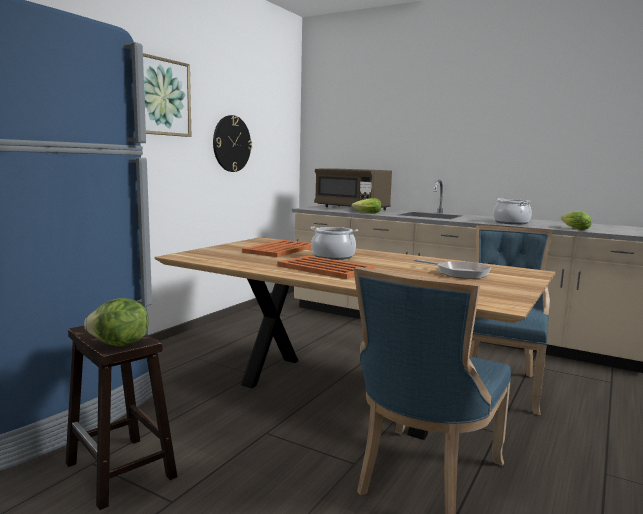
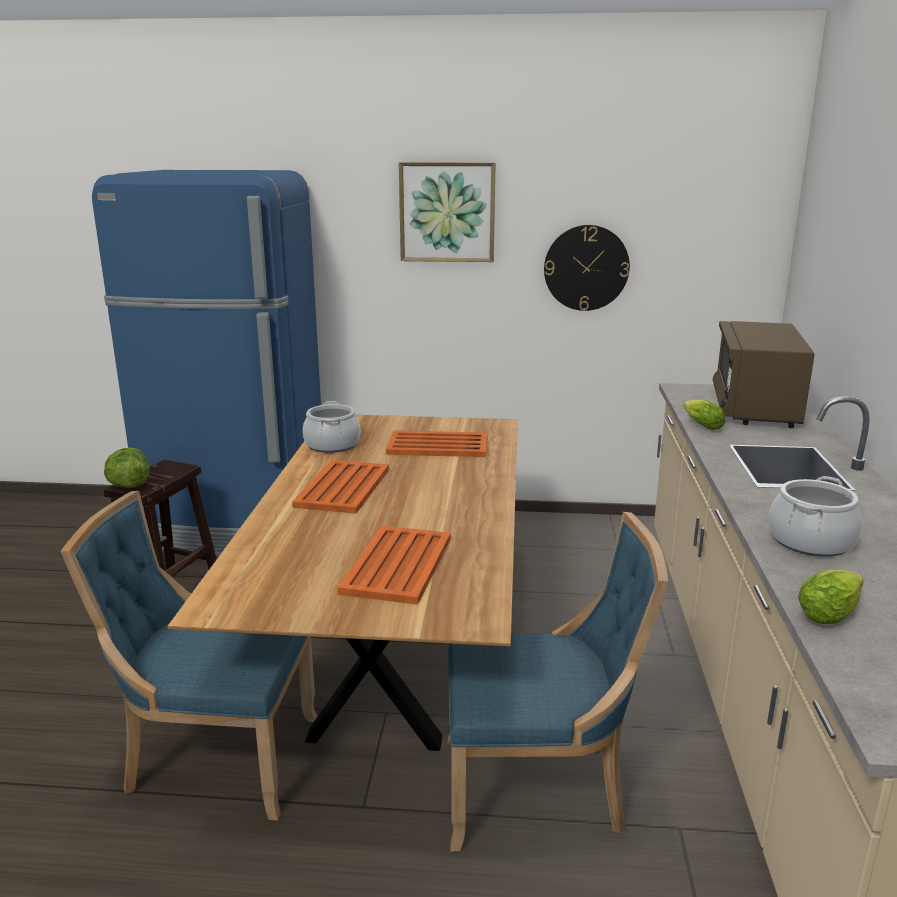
camera: 65 degrees right, 10 degrees up
cooking pot [311,227,358,260] -> cooking pot moved to [303,401,360,453]
frying pan [414,259,492,279] -> orange tray [338,526,451,605]

